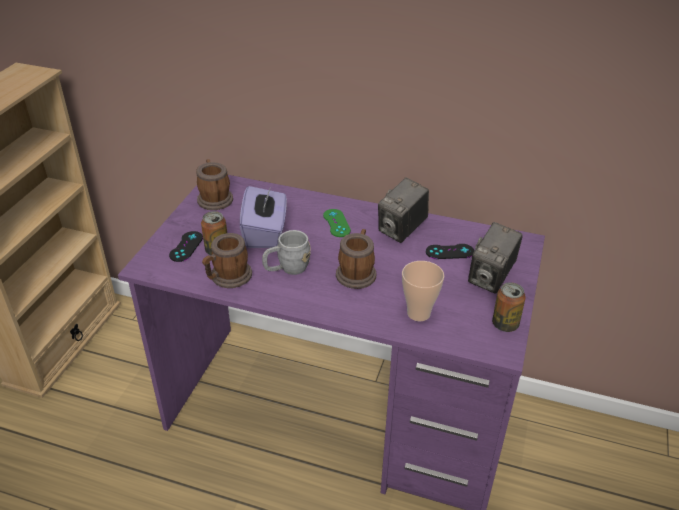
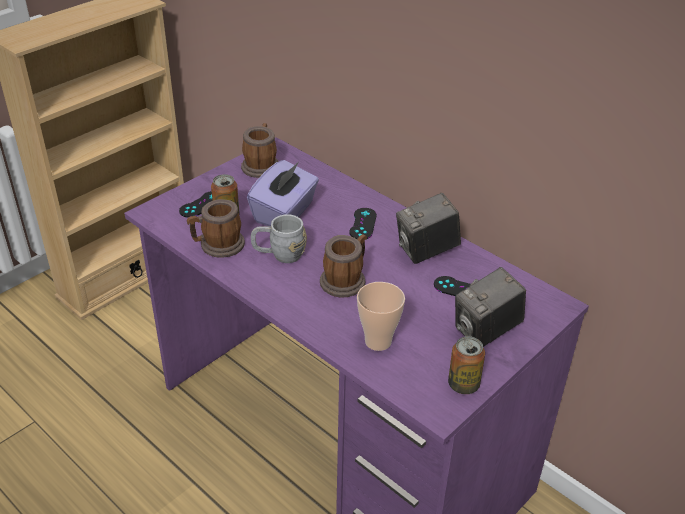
camera: 25 degrees right, 0 degrees up
green game controller [323,209,351,237] -> black game controller [349,208,377,239]

